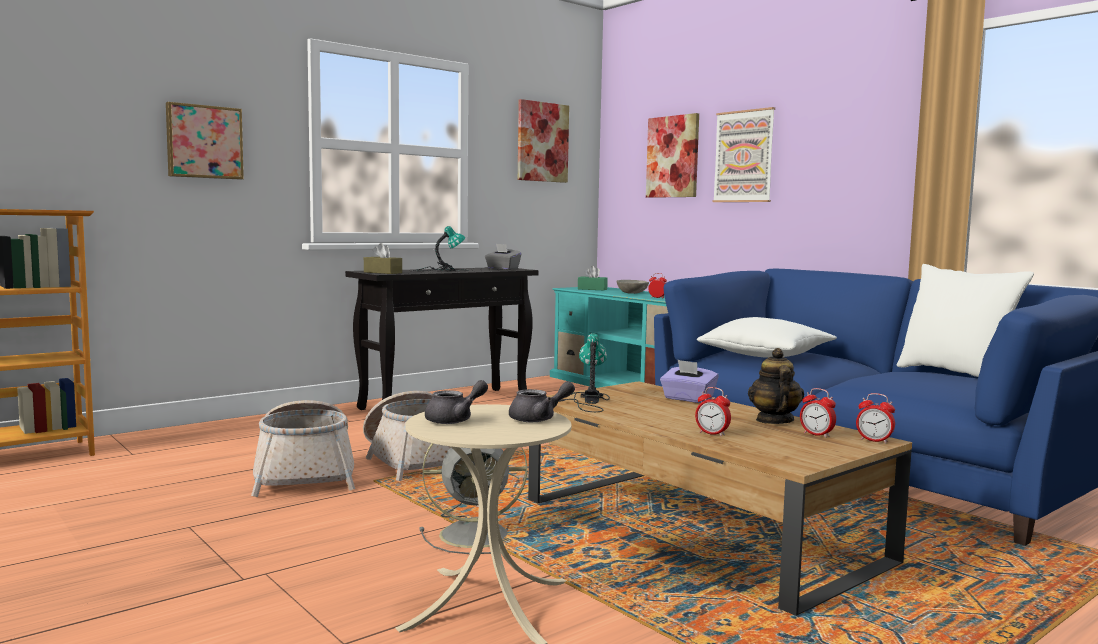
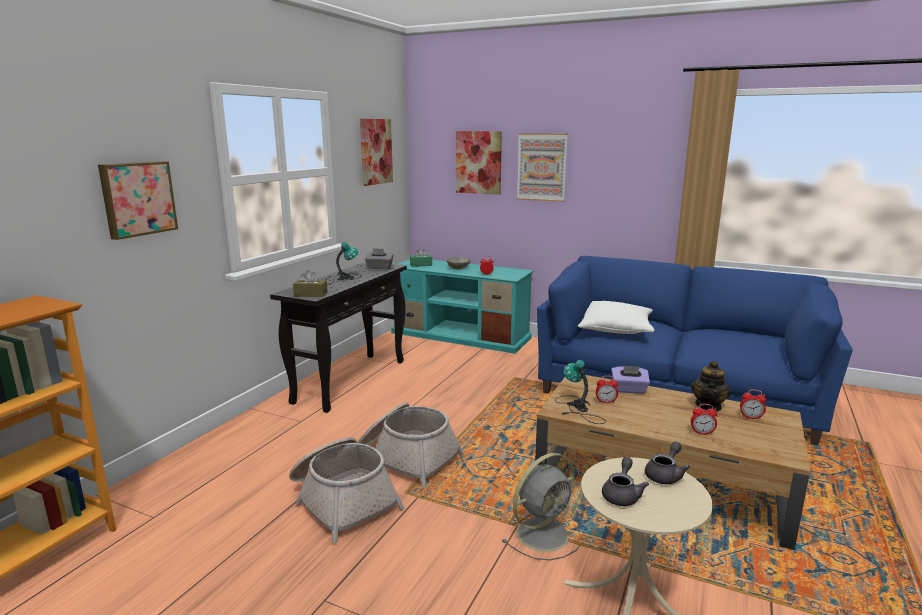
camera: 25 degrees left, 10 degrees up
teapot [748,348,804,424] -> teapot turned 135 degrees counterclockwise [691,360,731,412]
alarm clock [856,393,895,444] -> alarm clock moved to [596,375,618,404]
white pillow [897,264,1034,377] -> none

